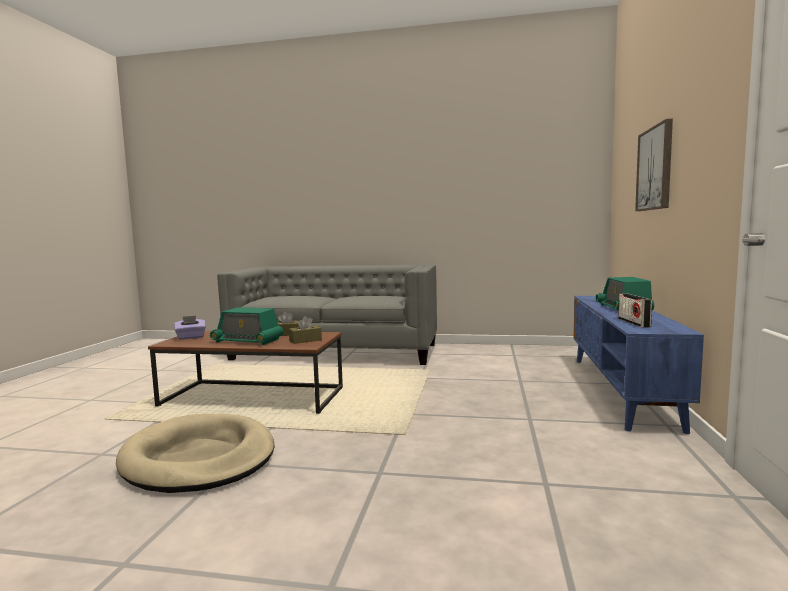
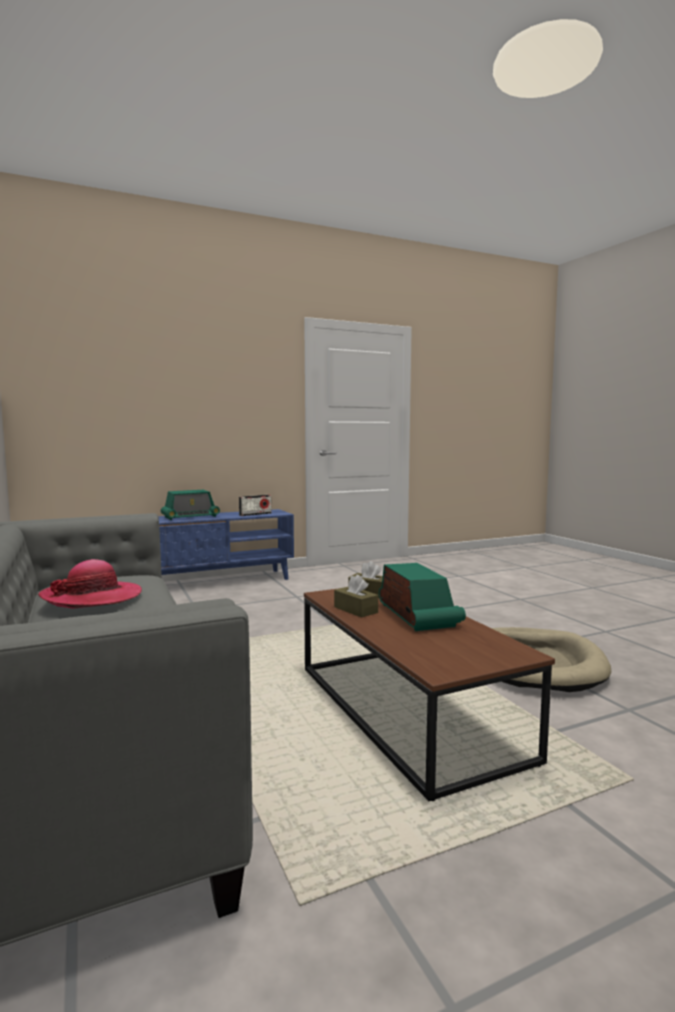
camera: 125 degrees left, 0 degrees up
purple tissue box [174,316,206,340] -> none
picture [635,118,673,211] -> none
none -> hat [38,559,142,609]

